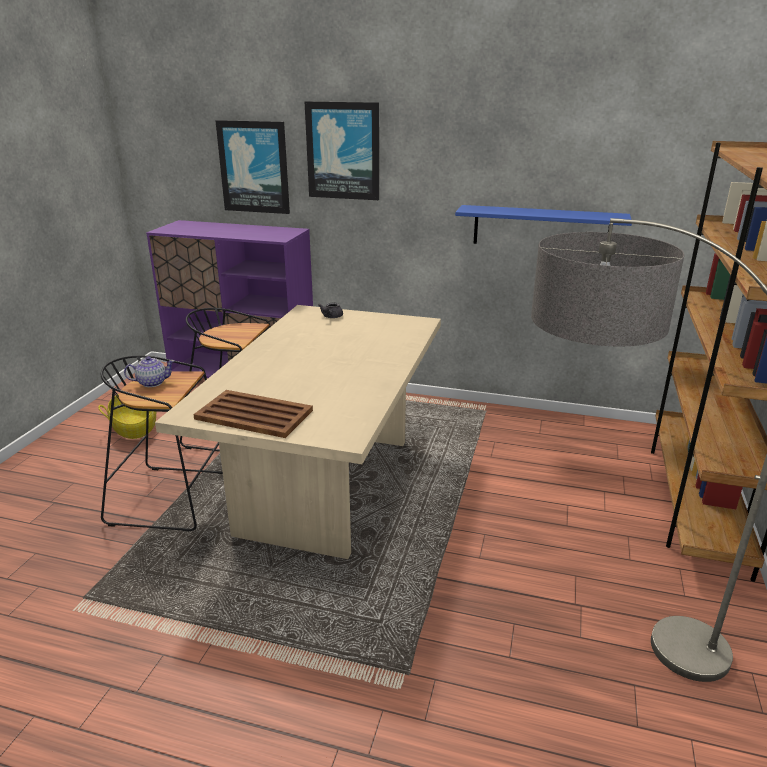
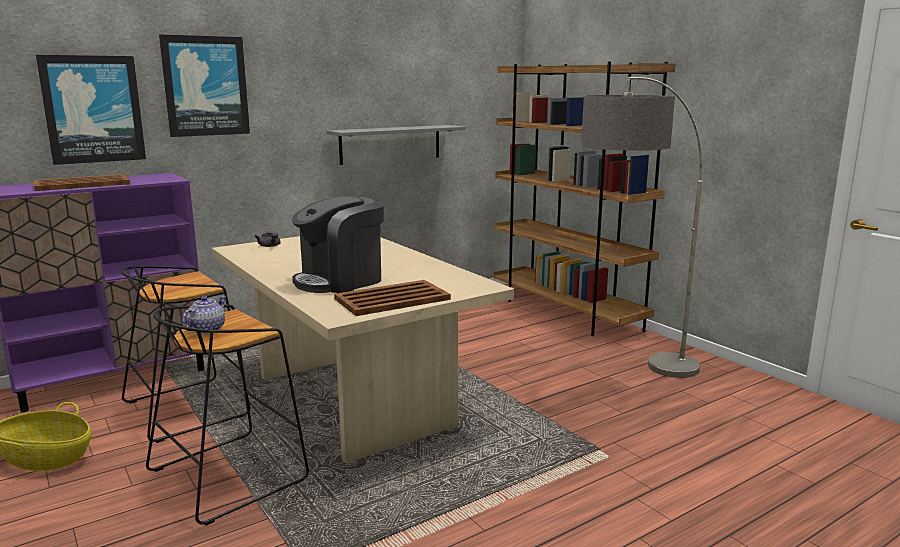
camera: 50 degrees left, 10 degrees down
blue shelf [455,205,632,244] -> grey shelf [327,125,466,165]
none -> brown tray [33,174,130,191]
none -> coffee machine [292,196,384,293]

